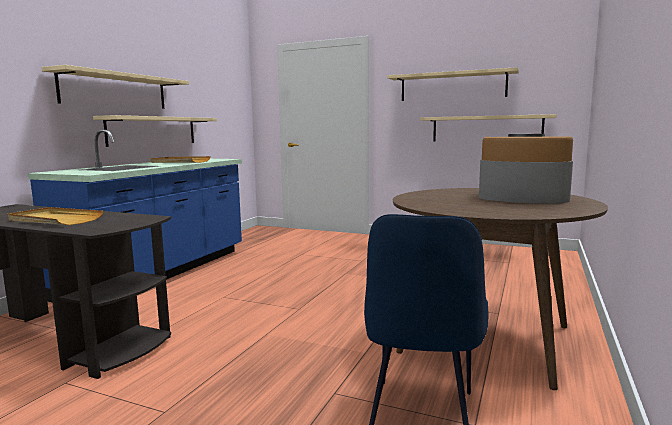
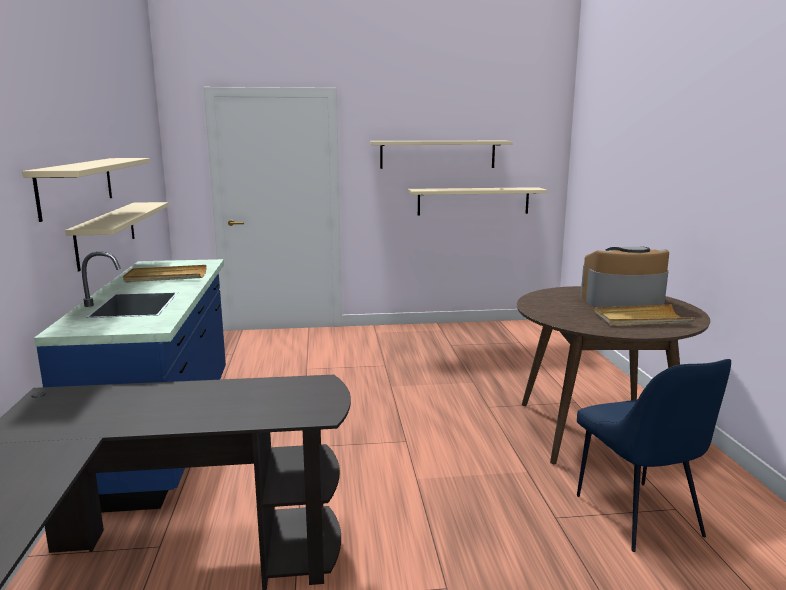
camera: 30 degrees left, 5 degrees up
beige tray [8,207,104,225] -> beige tray moved to [594,305,695,326]

